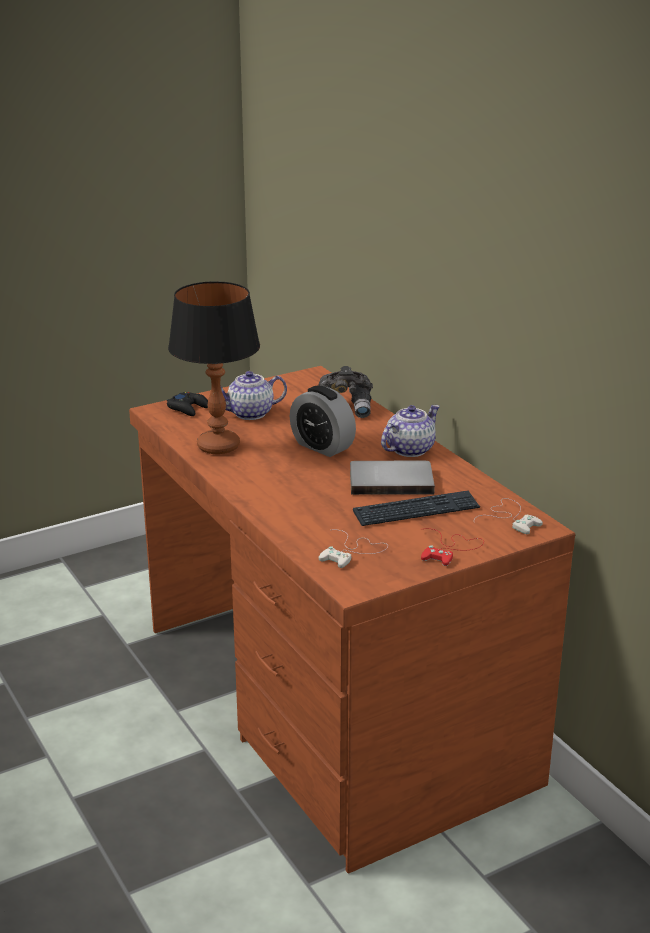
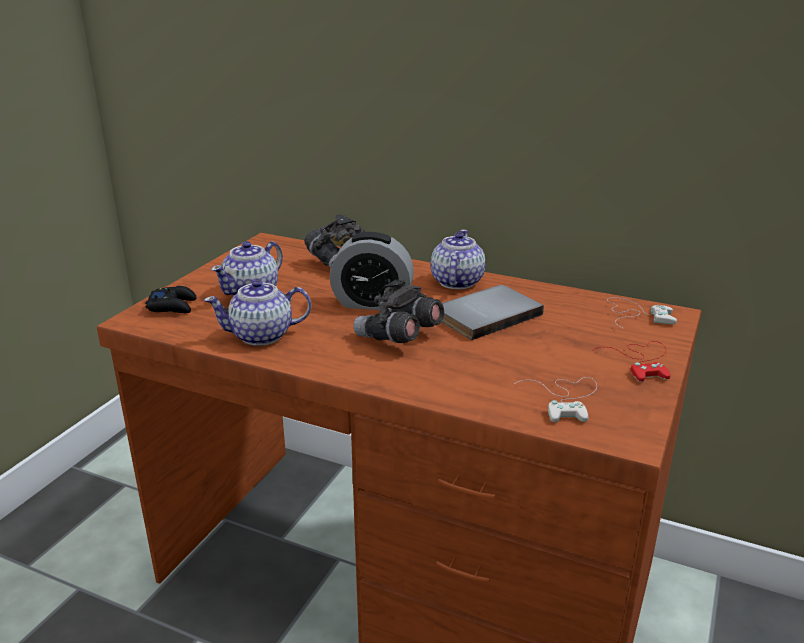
camera: 35 degrees left, 0 degrees up
table lamp [168,281,260,454] -> teapot [204,279,312,346]
keyboard [353,490,480,526] -> none
none -> grey binoculars [354,280,444,343]

